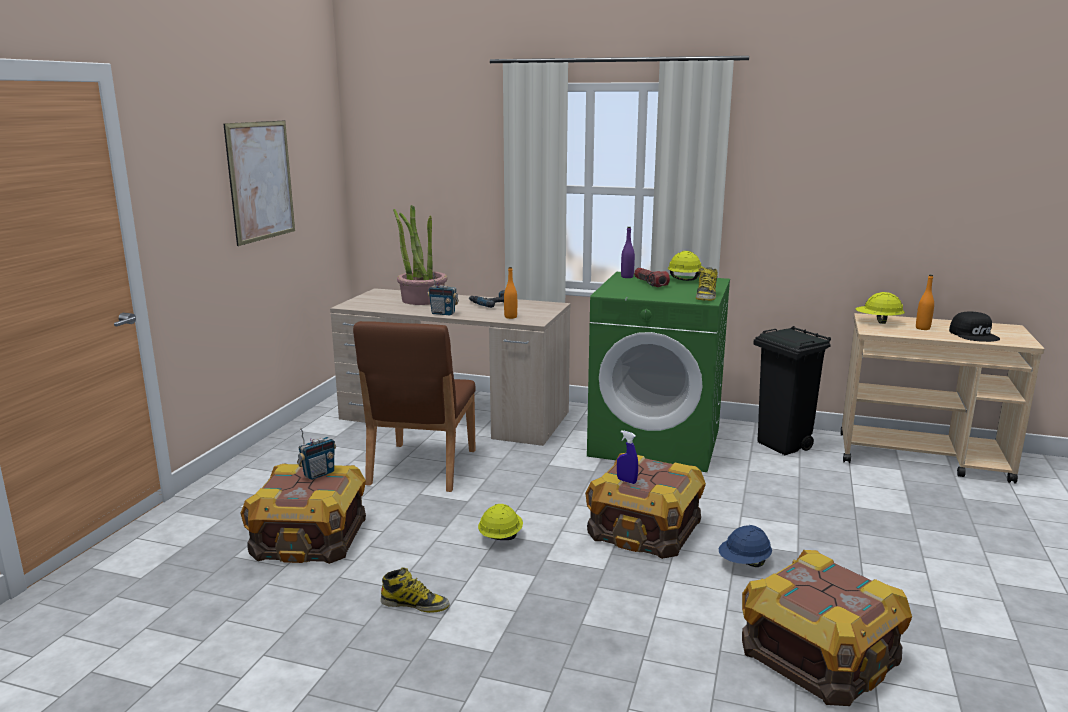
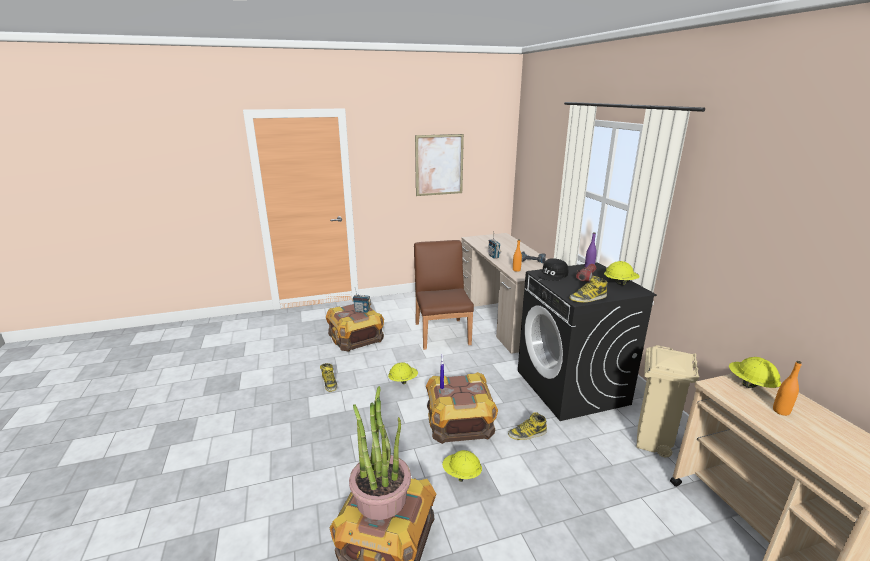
camera: 55 degrees right, 5 degrees up
brown chair [353,321,476,492] -> brown chair turned 105 degrees clockwise [414,240,474,350]
potted plant [393,205,448,305] -> potted plant moved to [349,386,411,520]
green washing machine [587,272,730,472] -> black washing machine [518,262,657,421]
blue hard hat [719,525,772,567] -> yellow hard hat [442,450,482,482]
black trash can [753,326,831,455] -> beige trash can [637,345,699,457]
black cap [949,312,1000,342] -> black cap moved to [537,258,568,281]
none -> boot [508,412,547,440]

